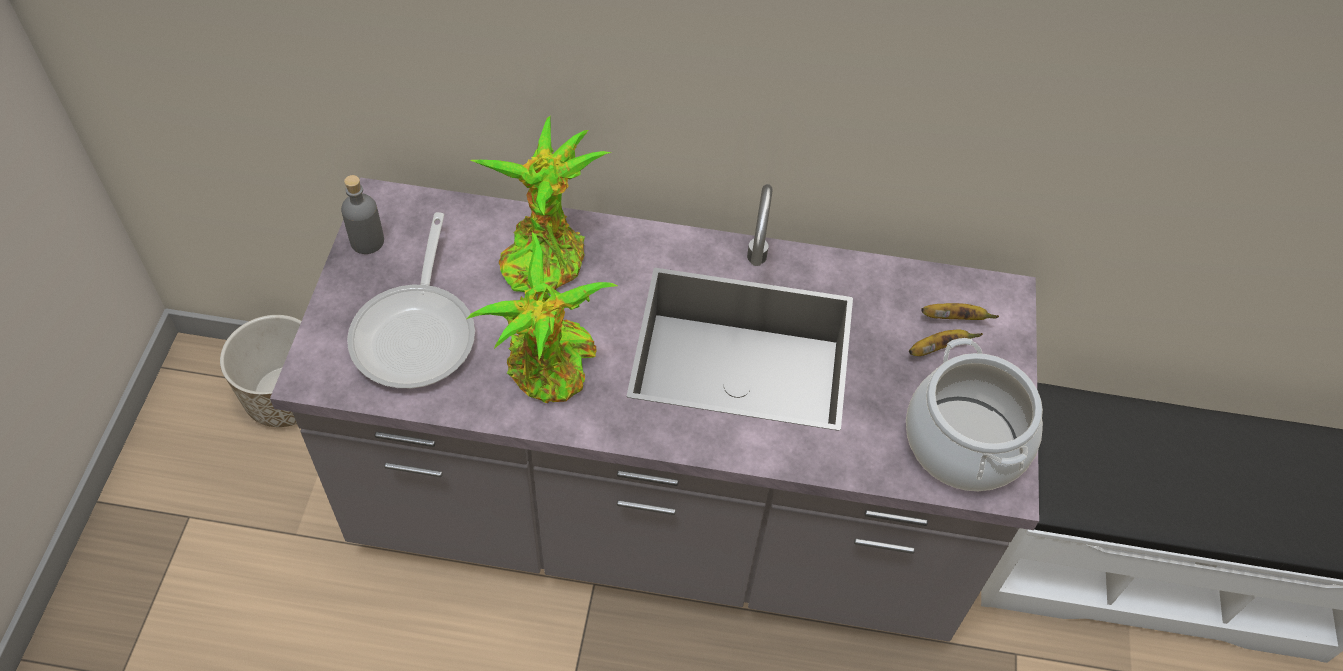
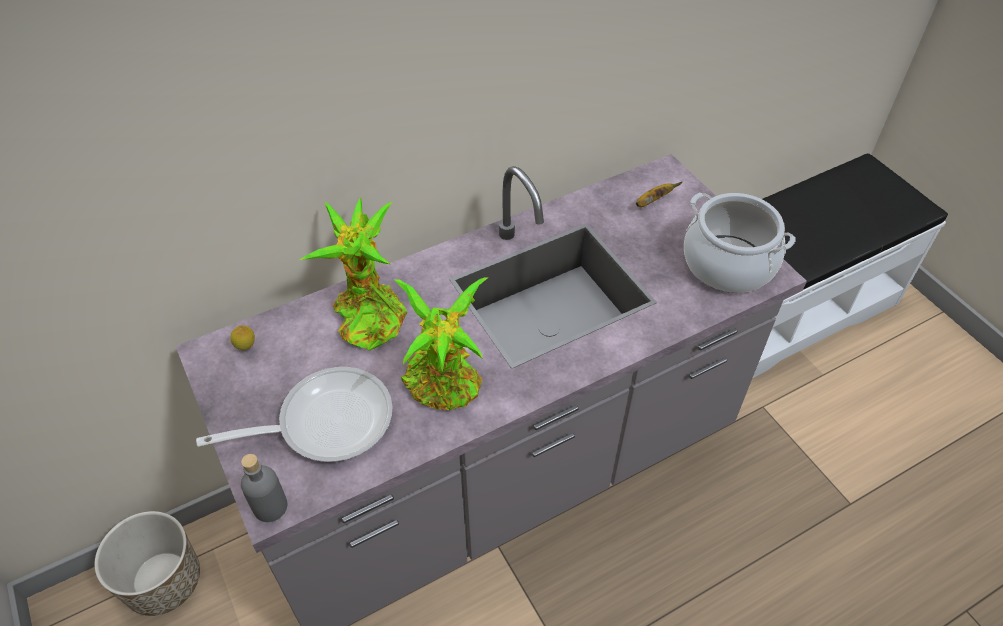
camera: 35 degrees left, 5 degrees down
grey bottle [341,175,384,254] -> grey bottle moved to [241,454,287,522]
frying pan [347,212,475,388] -> frying pan turned 75 degrees counterclockwise [196,367,393,462]
banana [909,329,983,356] -> none
none -> lemon [230,325,255,350]

